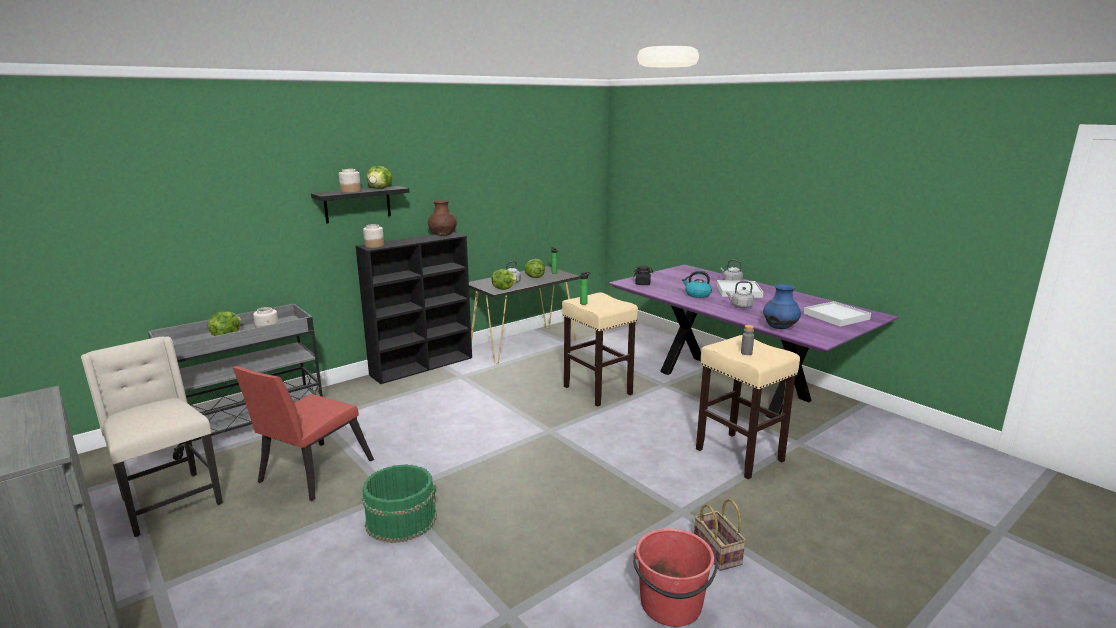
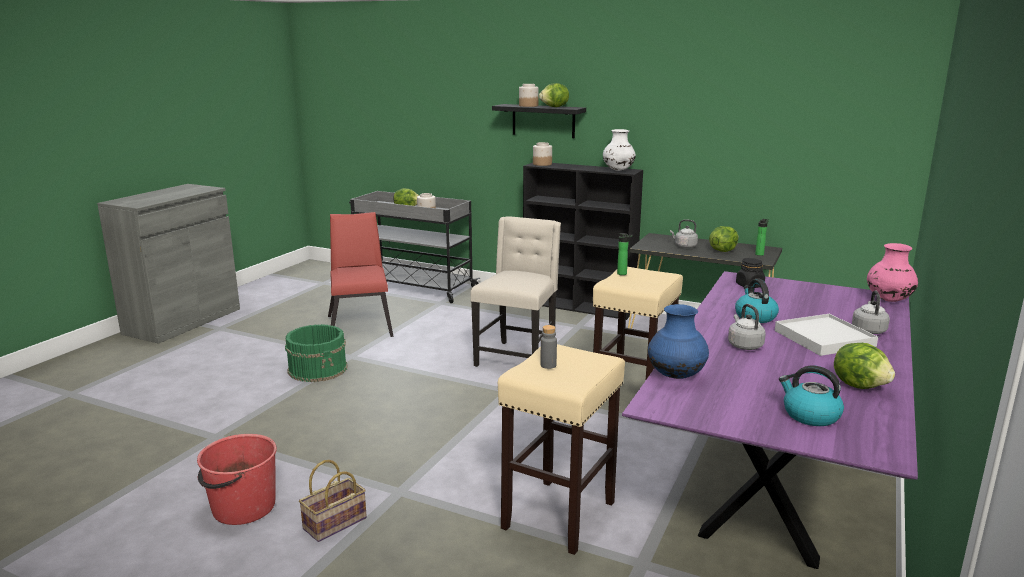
camera: 65 degrees right, 0 degrees up
beige chair [81,336,223,537] -> beige chair moved to [470,216,561,367]
red chair [233,366,374,501] -> red chair turned 75 degrees clockwise [328,212,394,337]
brown vase [428,200,457,236] -> white vase [603,129,636,171]
lettuce [492,269,518,290] -> lettuce moved to [834,343,895,389]
white tray [804,301,871,327] -> kettle [779,365,844,426]
none -> pink vase [867,243,918,302]

